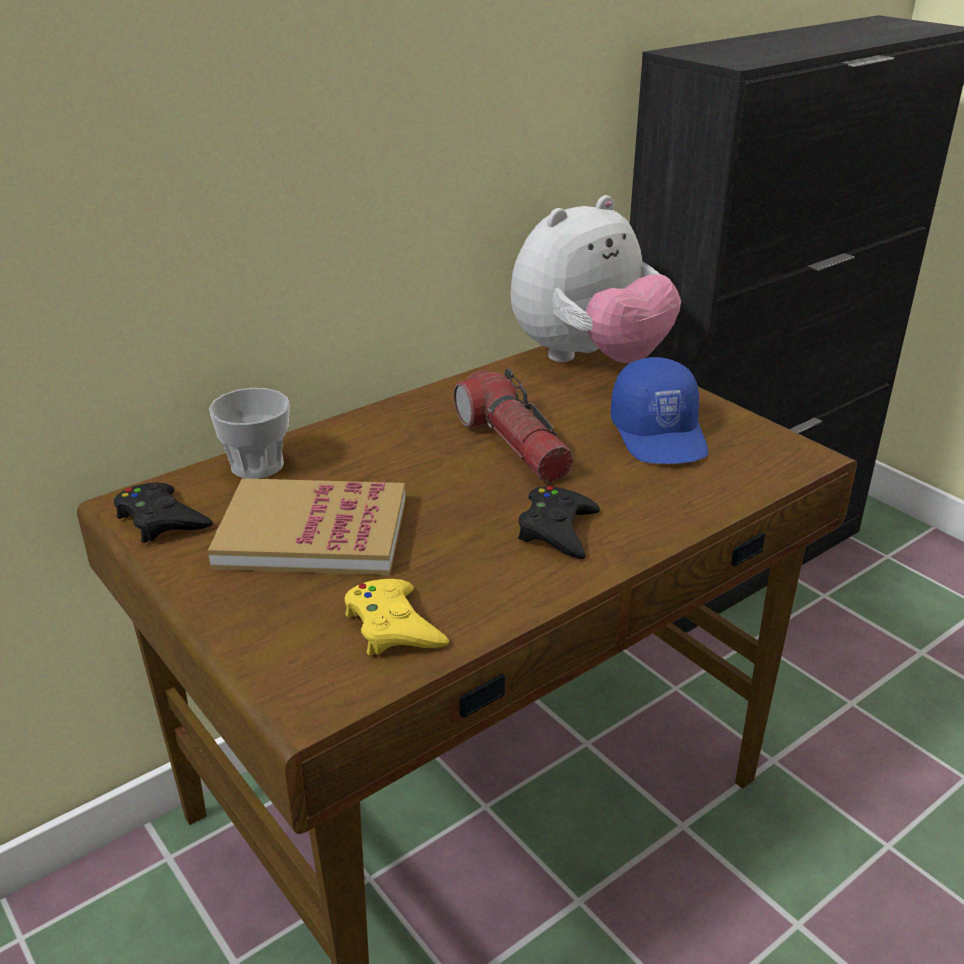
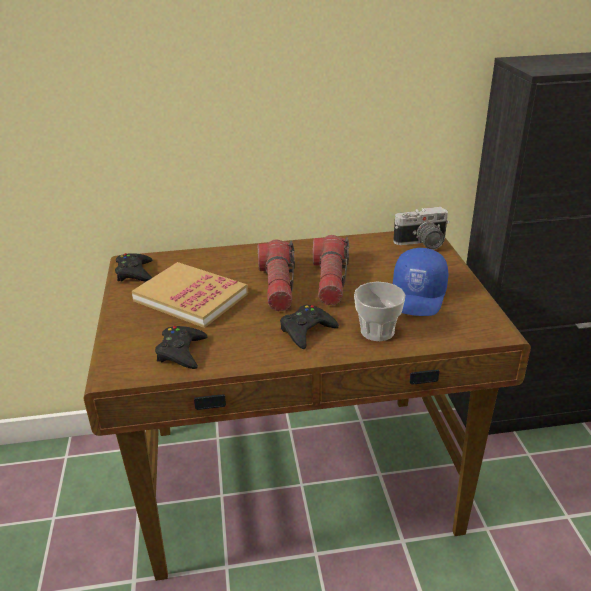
camera: 30 degrees right, 0 degrees up
cup [209,388,290,479] -> cup moved to [354,282,406,341]
yellow game controller [345,579,449,655] -> black game controller [155,326,208,369]
plush toy [511,195,681,364] -> camera [393,207,450,250]
none -> flashlight [258,240,295,311]

